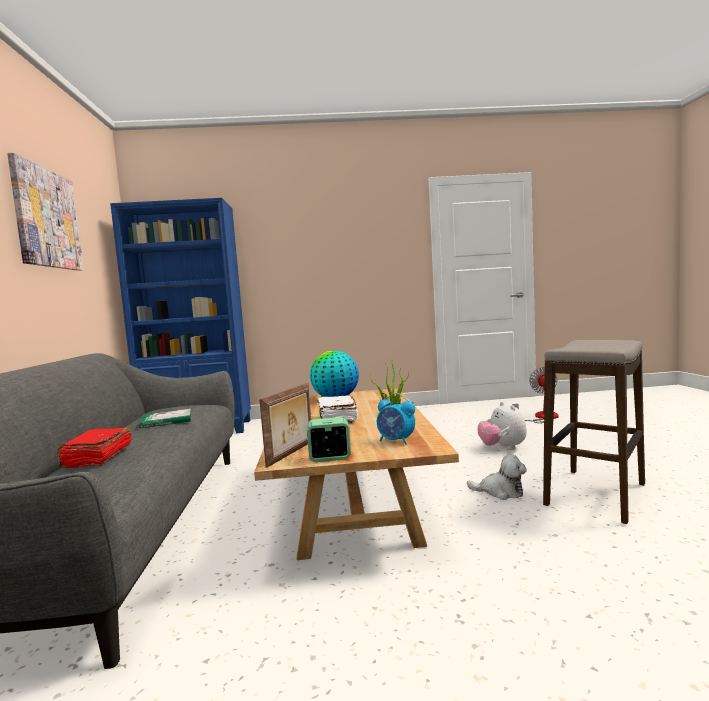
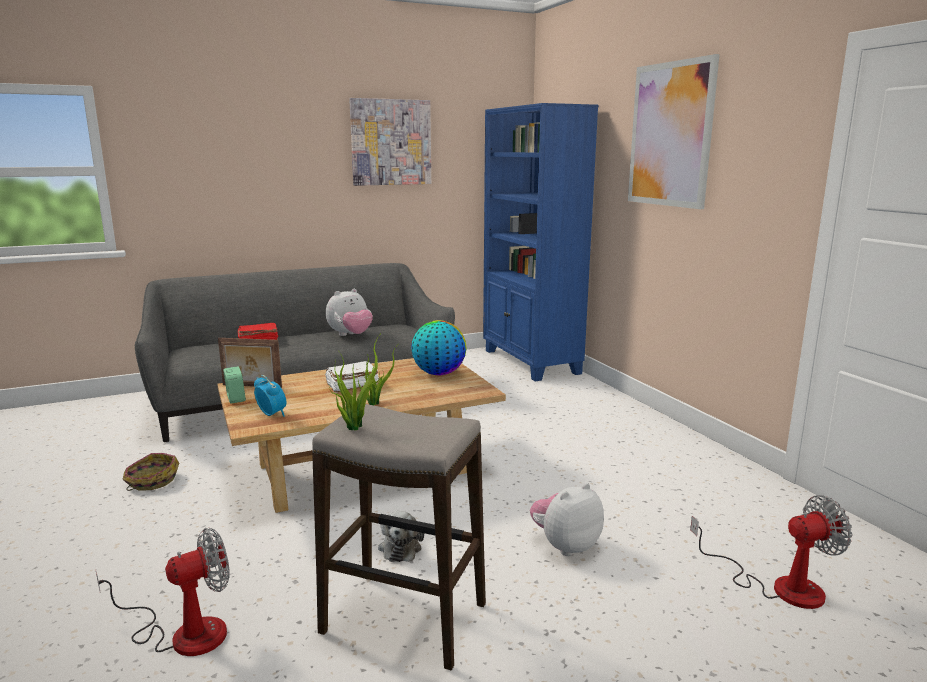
camera: 70 degrees right, 10 degrees up
book [139,409,192,428] -> plush toy [326,289,373,336]
alarm clock [377,393,415,445] -> alarm clock turned 120 degrees clockwise [254,375,286,417]
none -> fan [96,528,230,656]
none -> basket [123,453,179,491]
none -> potted plant [330,335,380,431]
none -> picture [628,54,720,209]

